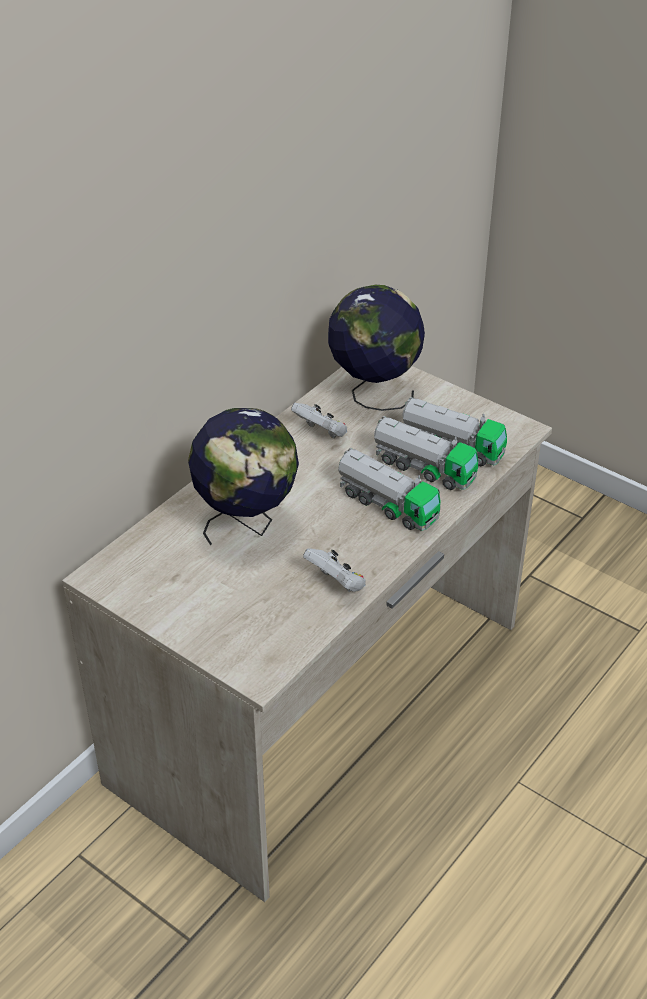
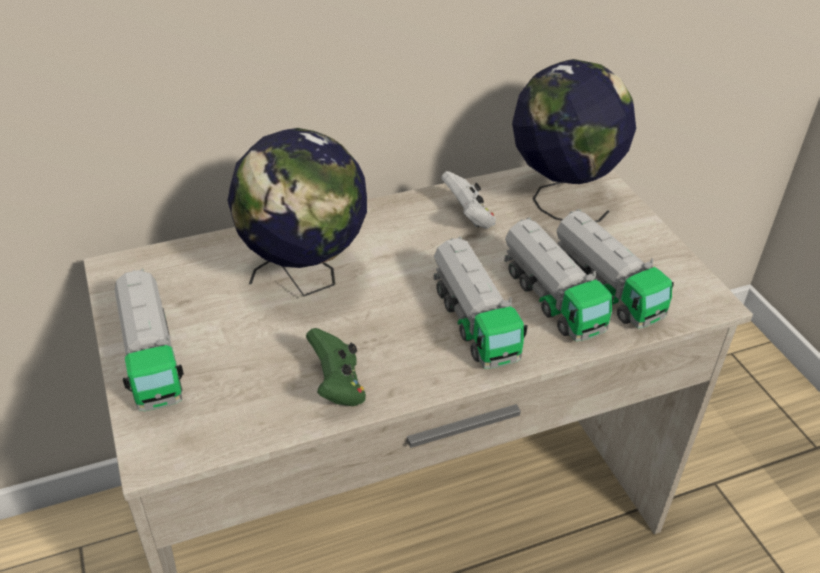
camera: 30 degrees right, 0 degrees up
white game controller [303,548,366,592] -> green game controller [306,328,366,406]
none -> toy truck [114,268,184,411]

